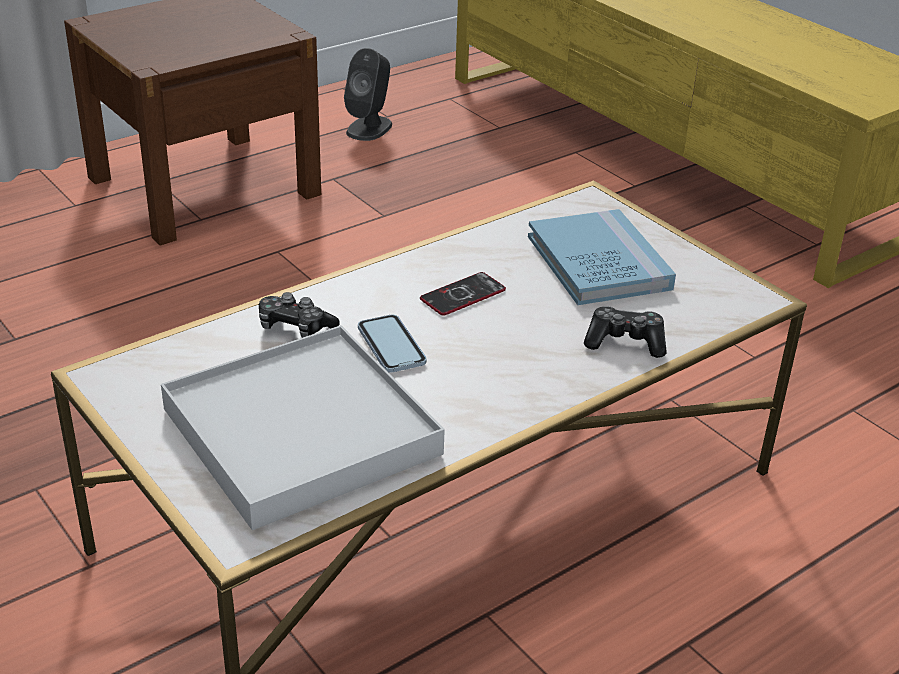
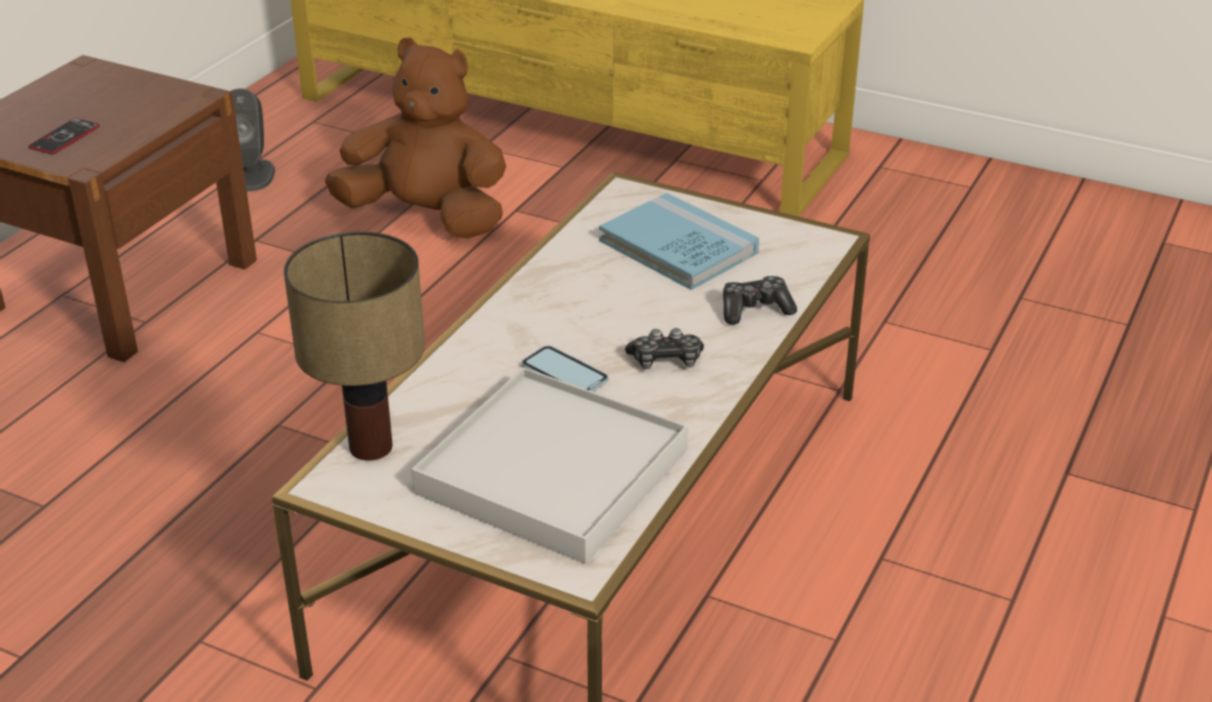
camera: 25 degrees left, 0 degrees up
game controller [259,292,340,338] -> game controller moved to [625,328,704,369]
phone [420,272,506,316] -> phone moved to [28,118,100,154]
none -> table lamp [284,231,425,461]
none -> brown plush toy [325,37,506,239]

